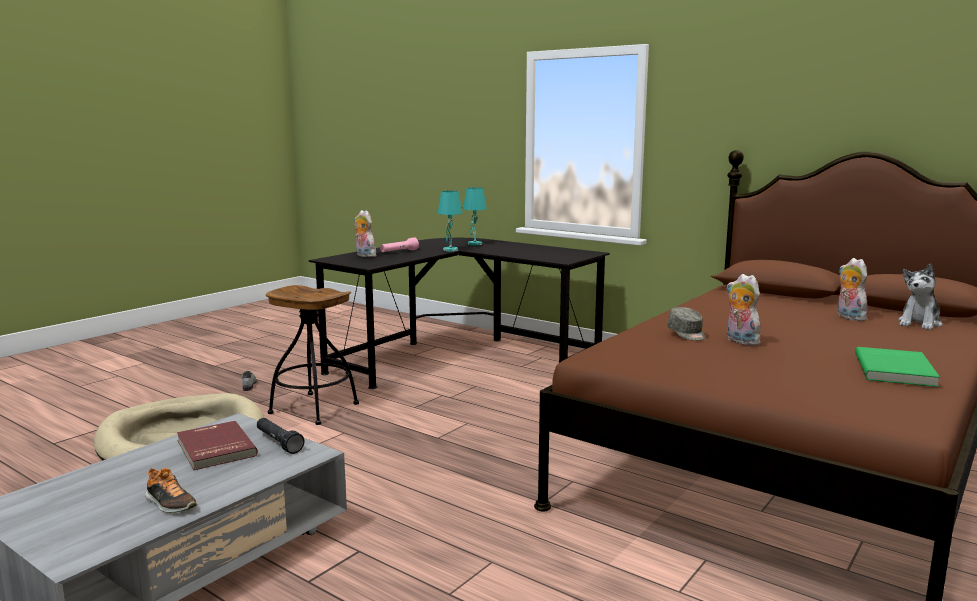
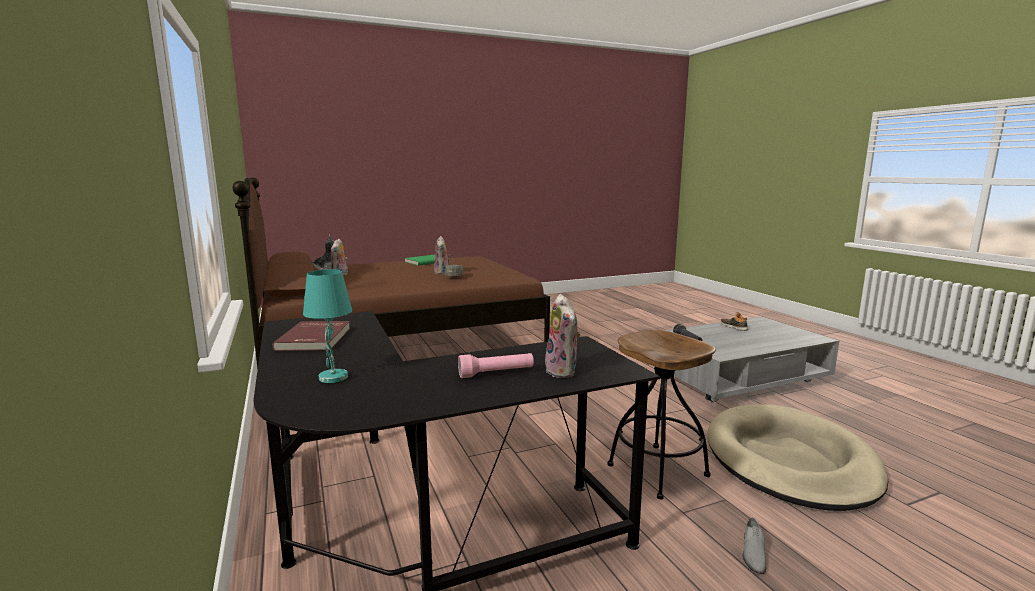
camera: 150 degrees left, 0 degrees up
red book [177,421,258,470] -> red book moved to [272,321,350,351]
turquoise table lamp [438,191,462,252] -> none

